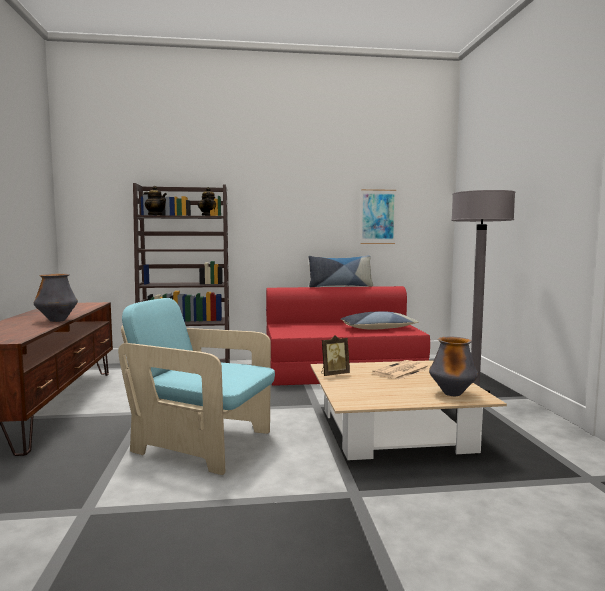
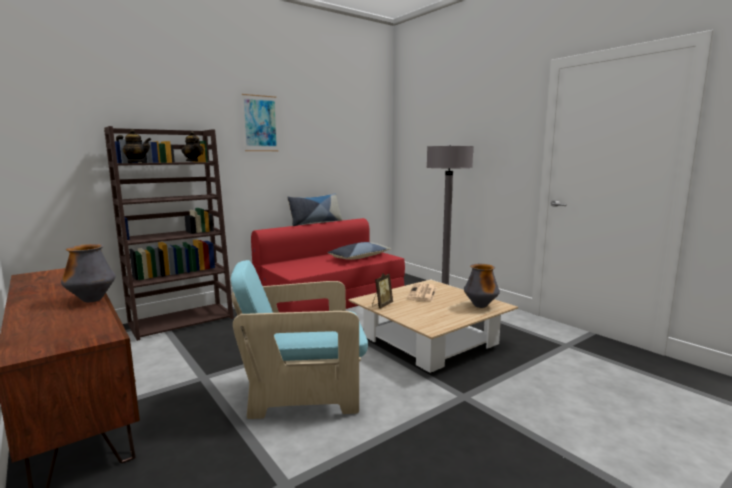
camera: 30 degrees left, 5 degrees up
picture [361,189,396,244] -> picture moved to [242,94,279,151]

